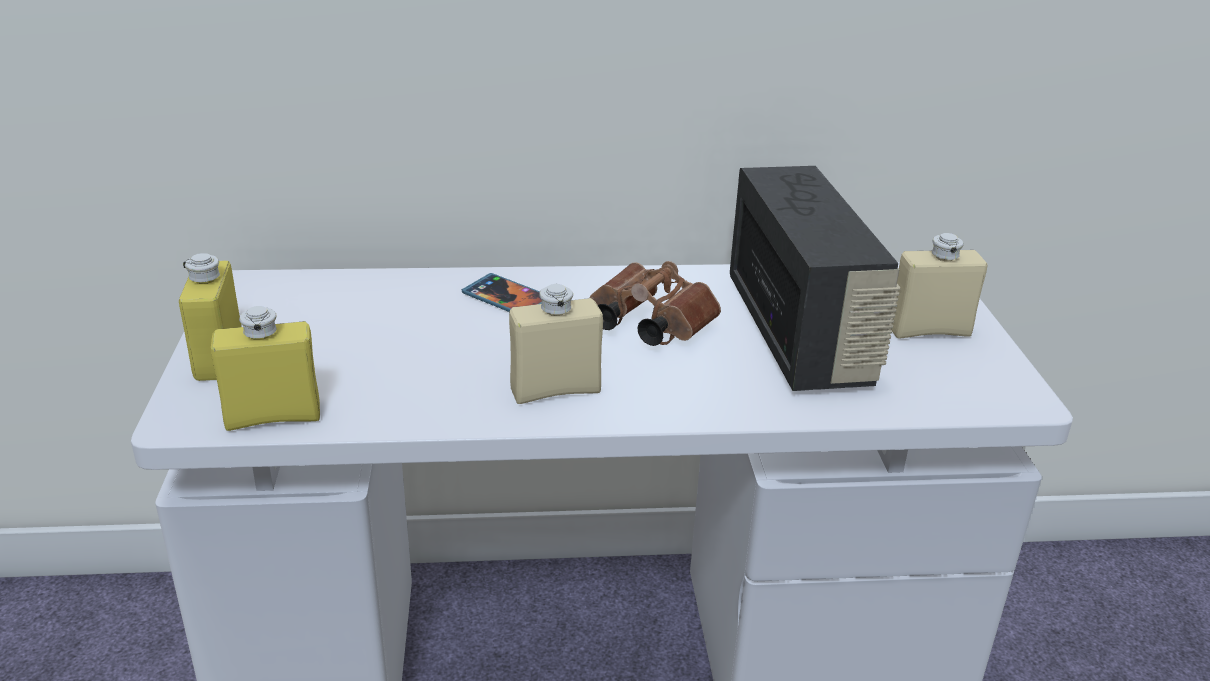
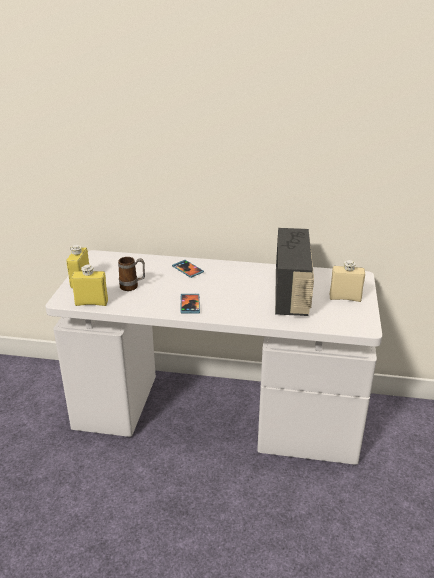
camera: 15 degrees right, 0 degrees up
beige bottle [509,284,603,404] -> phone [180,294,200,314]
brown binoculars [590,261,721,346] -> none
none -> mug [118,257,145,291]

